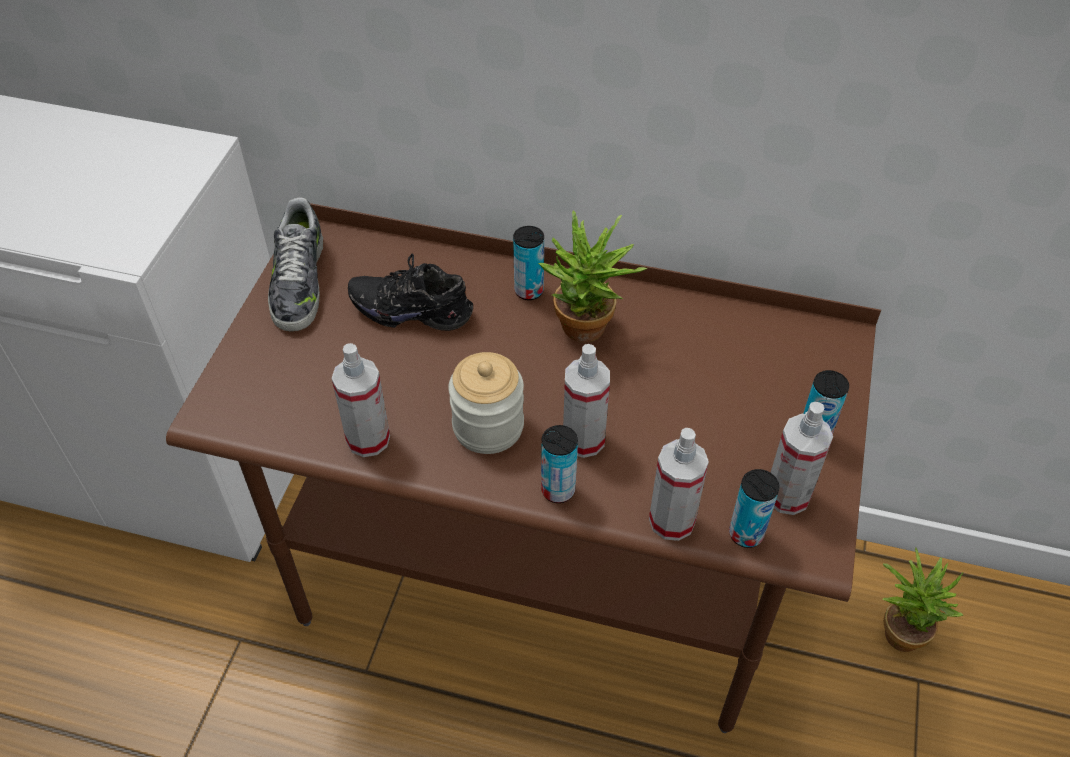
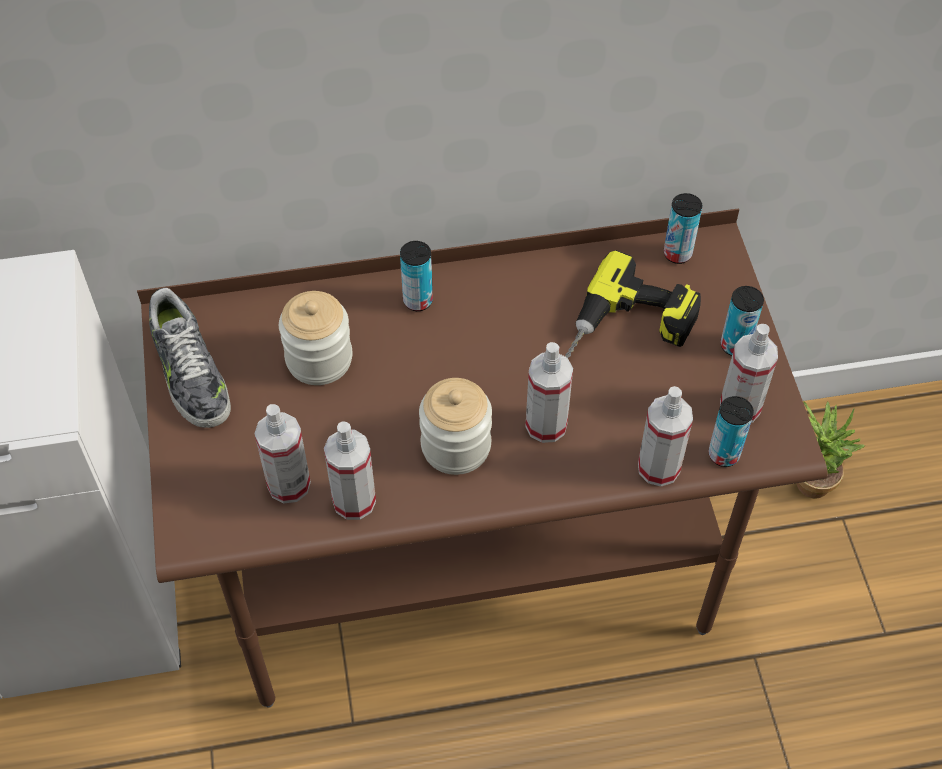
camera: 25 degrees left, 5 degrees up
black shoe [348,253,473,331] -> jar [279,291,352,385]
potted plant [538,210,648,343] -> none
can [541,425,578,503] -> can moved to [664,193,702,264]
none -> spray bottle [255,404,311,503]
none -> power drill [565,250,701,358]

